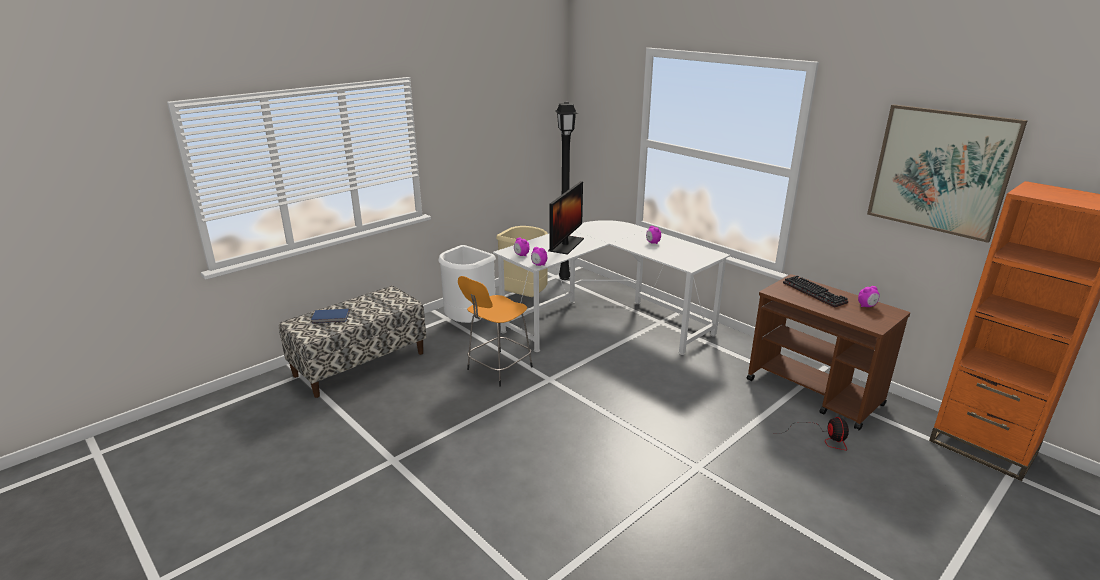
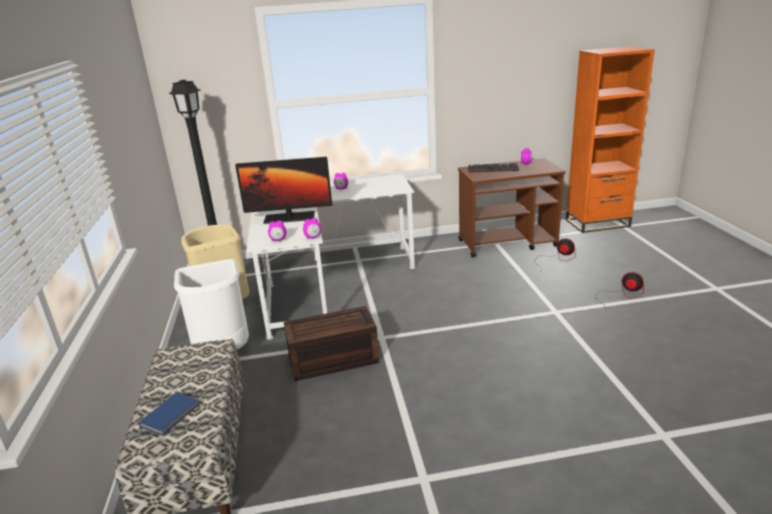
camera: 55 degrees left, 0 degrees up
orange stool [458,276,533,387] -> brown storage box [284,306,379,381]
monitor [548,181,584,254] -> monitor turned 120 degrees clockwise [235,157,332,224]
picture [867,104,1028,243] -> none
none -> fan [595,272,644,312]

